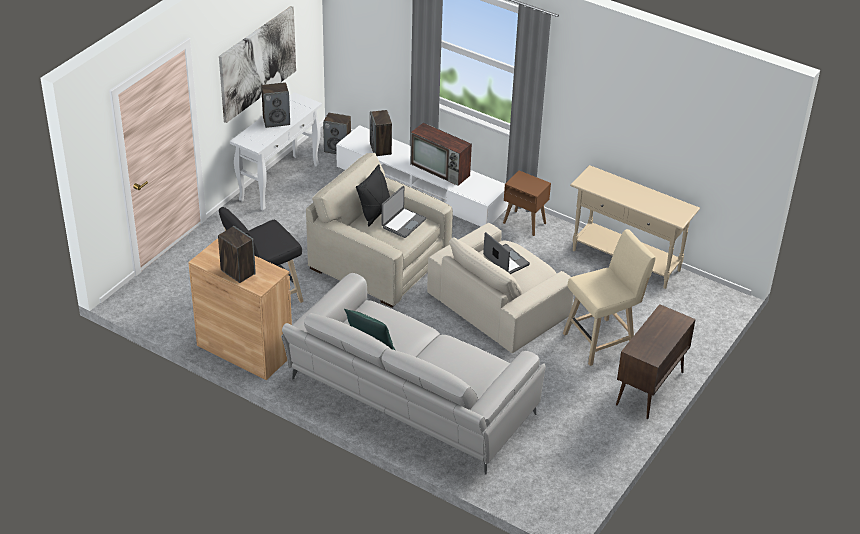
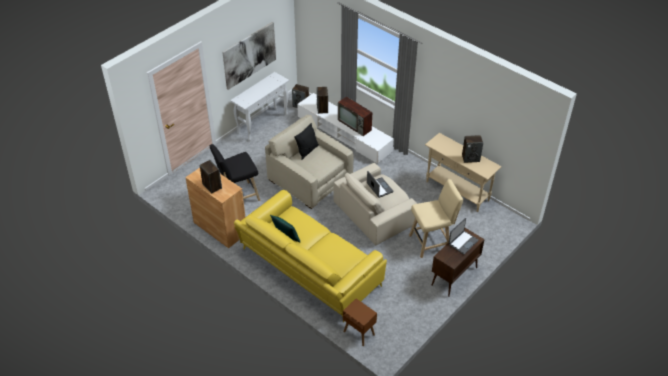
camera: 10 degrees right, 5 degrees up
speaker [261,82,290,128] -> speaker moved to [462,135,483,163]
grey sofa [281,273,546,474] -> yellow sofa [234,190,387,322]
laptop [382,186,426,238] -> laptop moved to [449,218,479,255]
brown side table [503,171,551,236] -> brown side table moved to [343,298,377,346]

